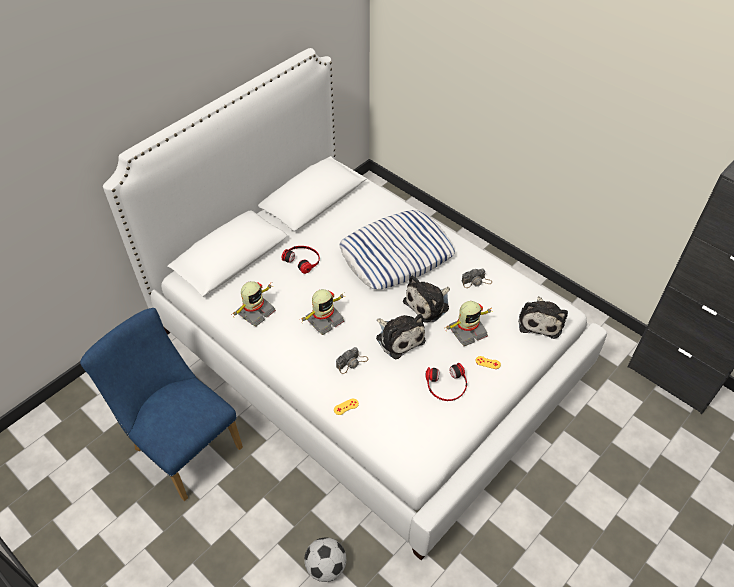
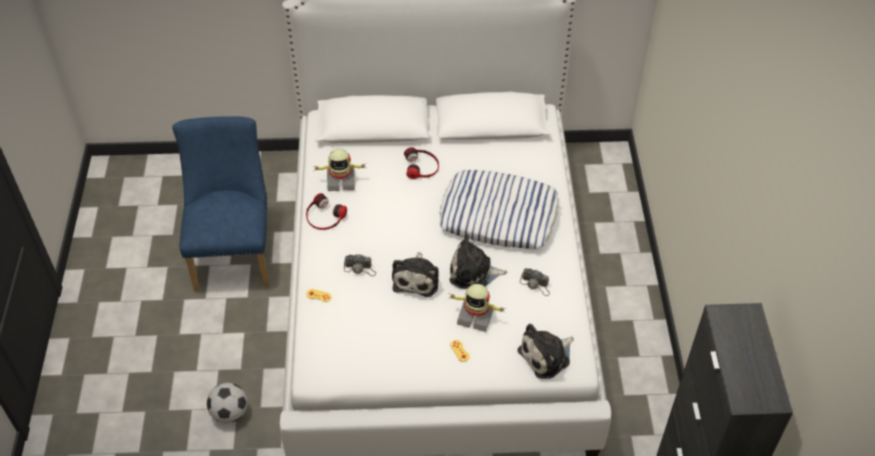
camera: 45 degrees right, 0 degrees up
toy robot [299,289,345,335] -> none
headphones [425,363,467,401] -> headphones moved to [306,193,347,230]

